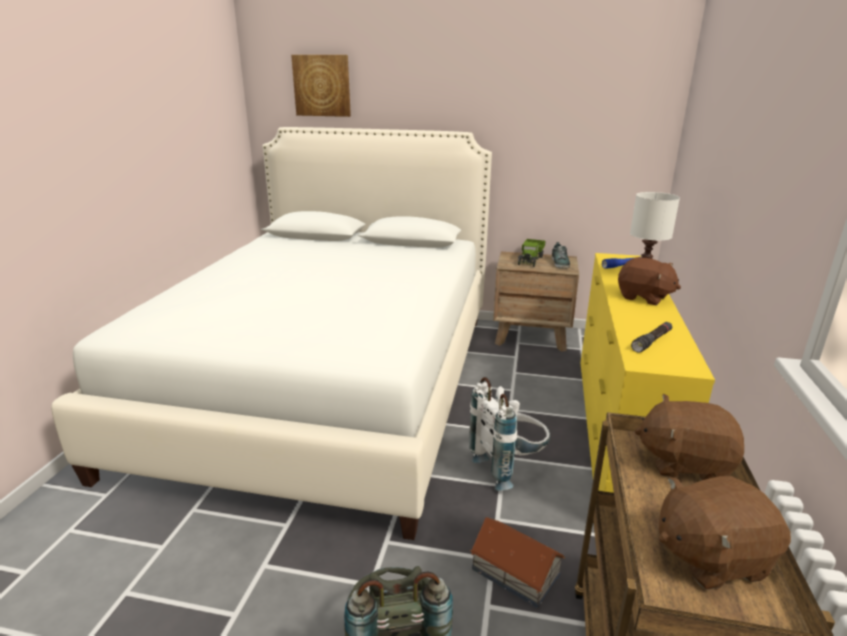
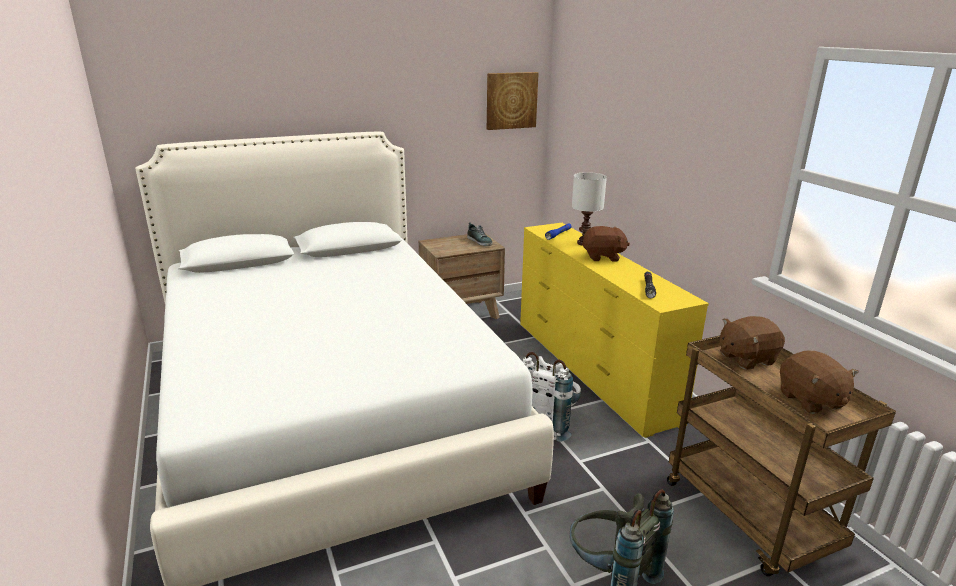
camera: 35 degrees left, 0 degrees up
picture [291,55,351,117] -> picture moved to [487,72,539,130]
toy house [470,517,565,609] -> none
toy truck [518,239,546,267] -> none
brown plush toy [659,476,791,590] -> brown plush toy turned 60 degrees counterclockwise [780,350,859,414]

